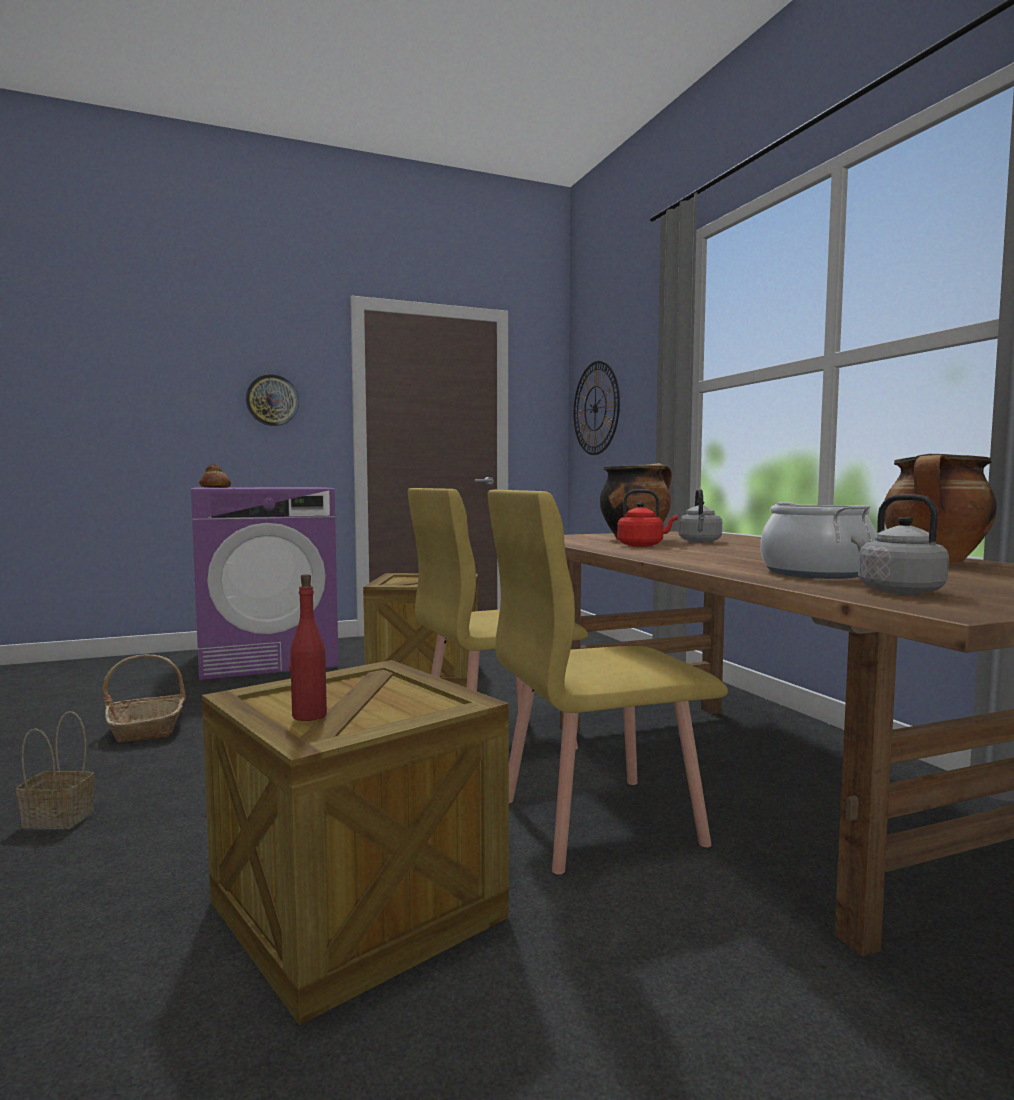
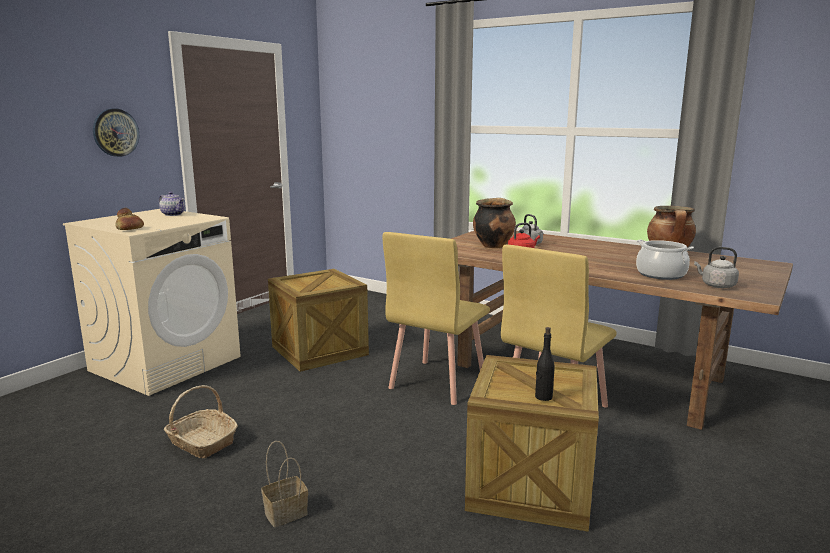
camera: 35 degrees left, 10 degrees up
purple washing machine [191,487,339,680] -> beige washing machine [63,209,240,396]
red bottle [289,574,327,721] -> black bottle [535,327,555,401]
wall clock [574,361,620,455] -> none
none -> teapot [159,192,185,216]

